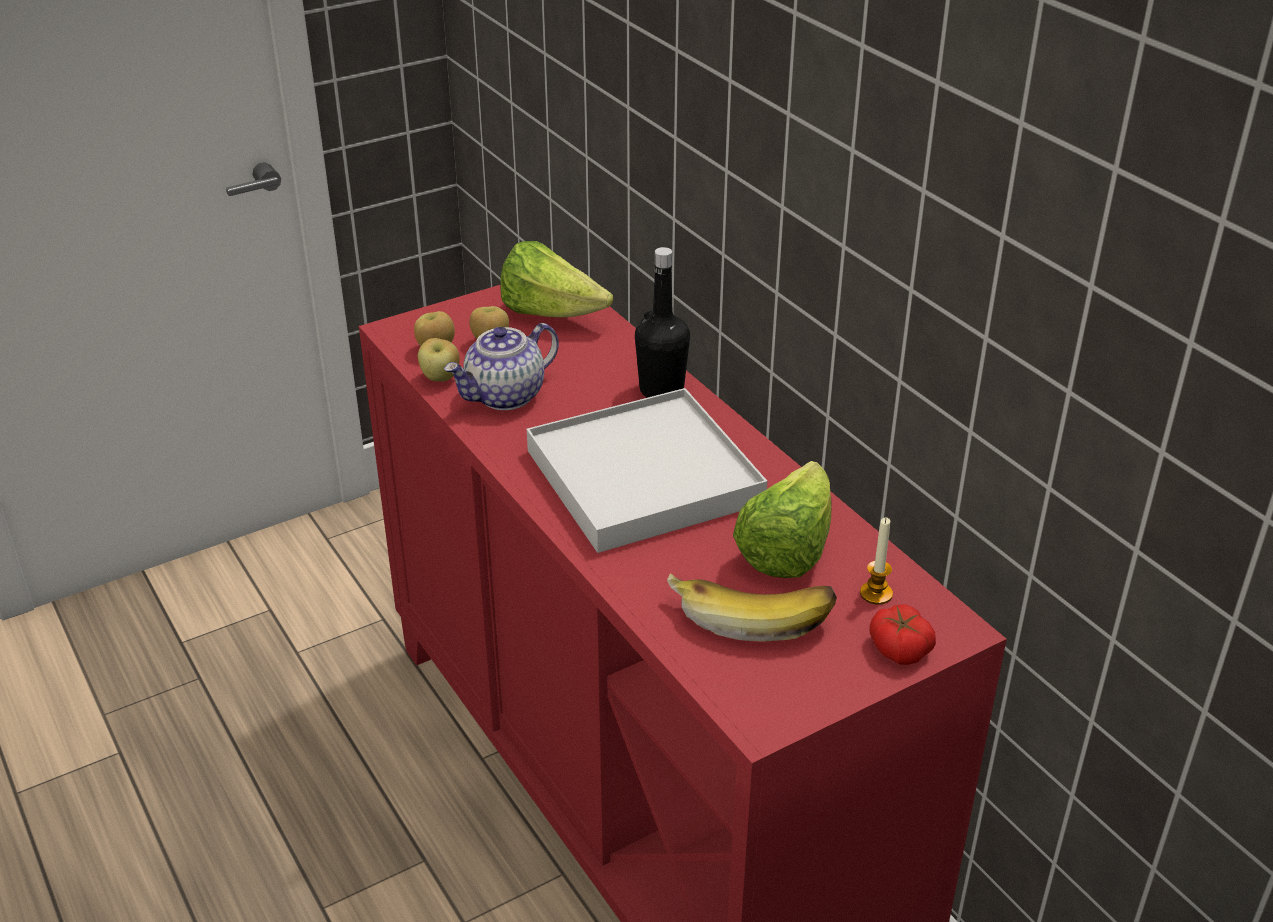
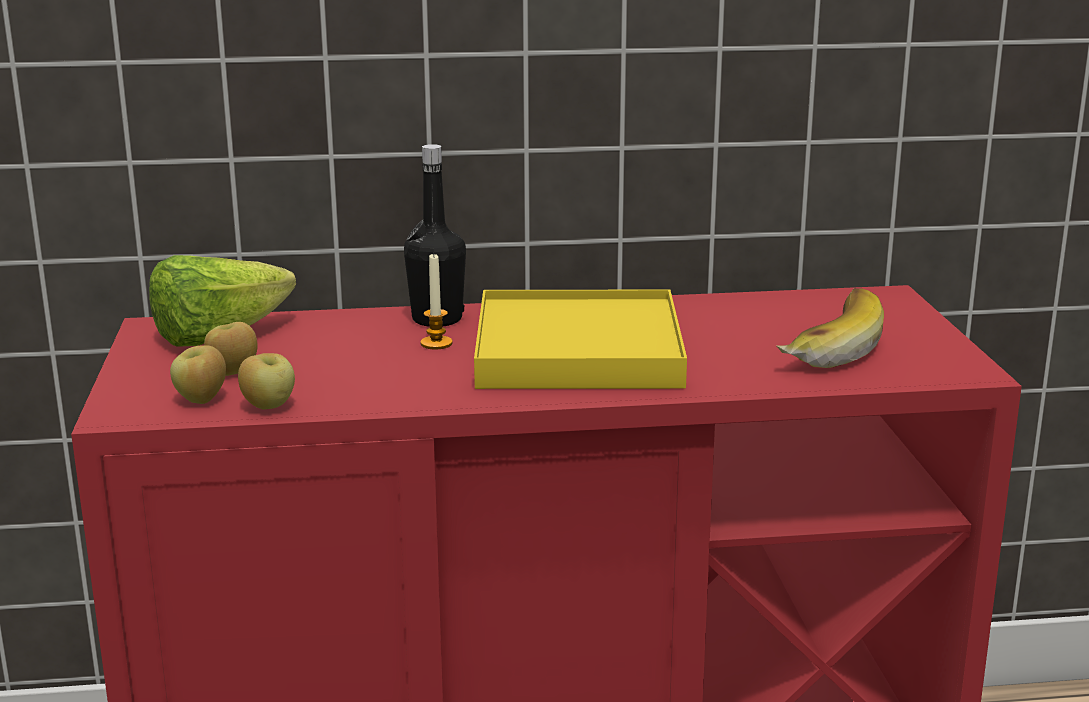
camera: 65 degrees left, 15 degrees down
teapot [444,323,559,410] -> none
white tray [527,388,767,553] -> yellow tray [474,290,687,389]
lettuce [733,461,831,578] -> none
candle [860,518,893,605] -> candle moved to [421,253,453,349]
tomato [870,604,936,665] -> none

